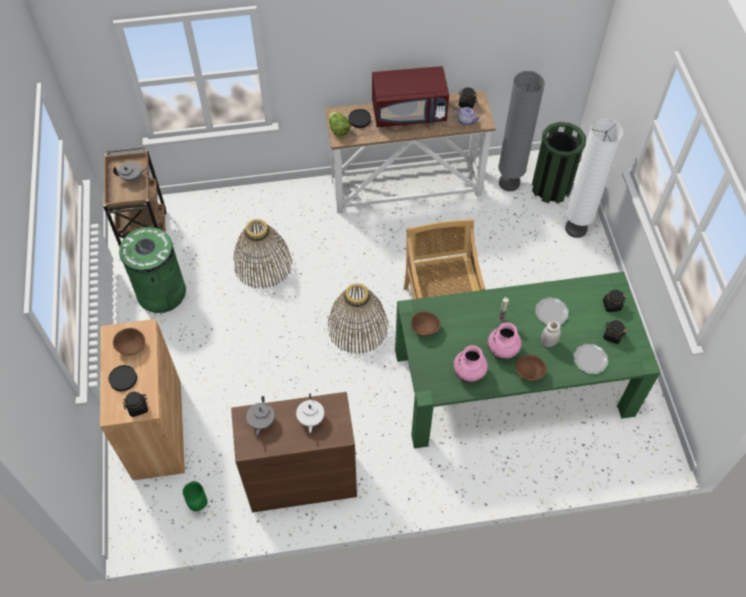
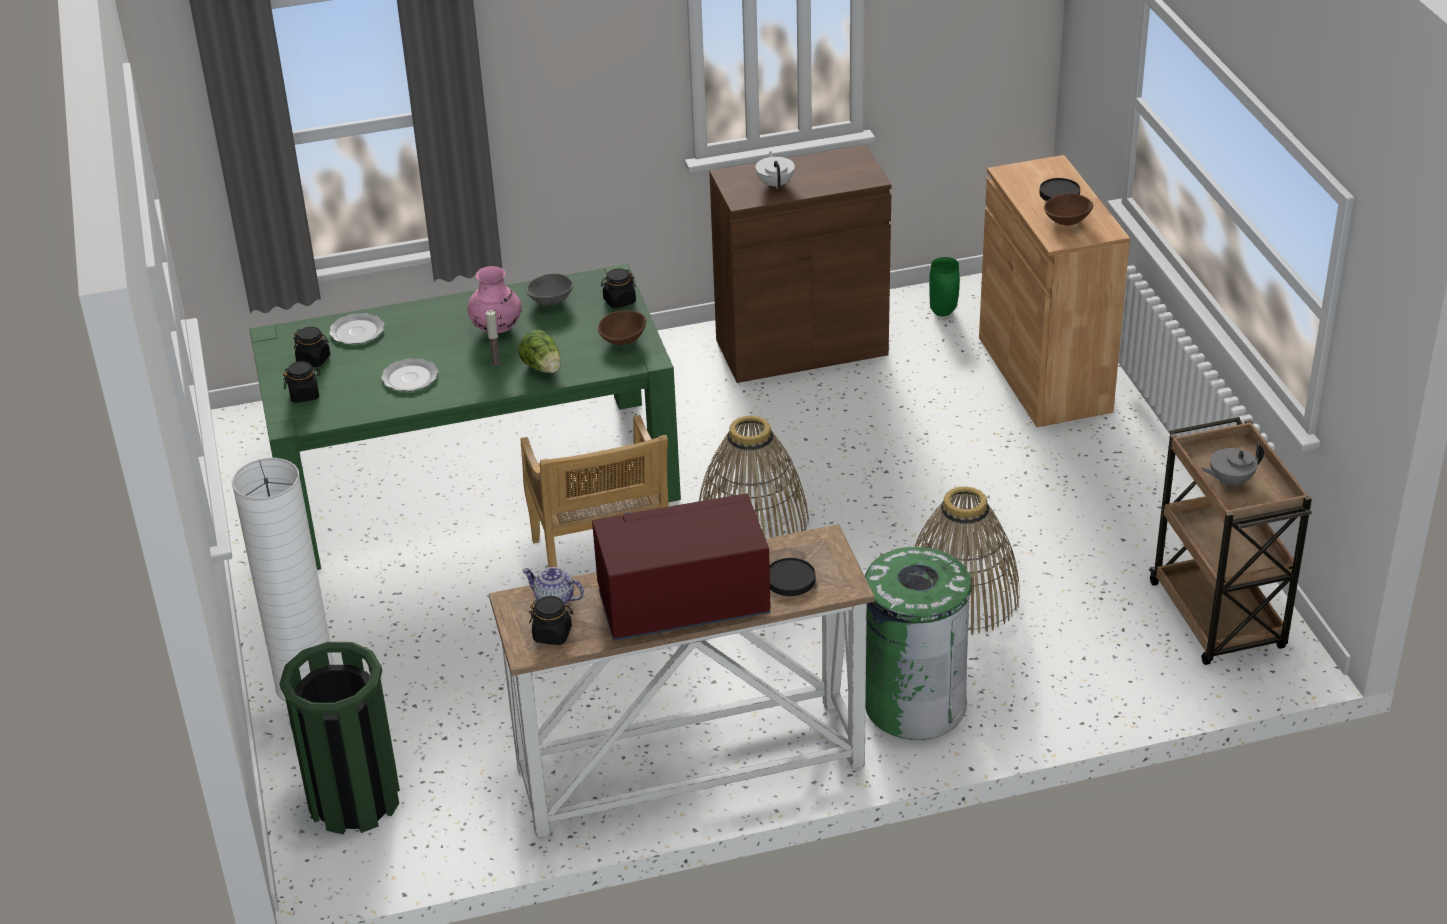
camera: 175 degrees right, 20 degrees down
green trash can [119,227,186,313] -> green trash can moved to [865,547,972,740]
black jar [123,392,148,417] -> black jar moved to [601,269,636,308]
grey teapot [246,396,274,436] -> none
lettuce [329,112,351,137] -> lettuce moved to [518,330,561,373]
pink vase [453,345,488,382] -> grey bowl [526,273,574,306]
grey floor lamp [498,71,545,191] -> none
brown bowl [516,355,547,381] -> none
white jar [541,321,561,347] -> none

